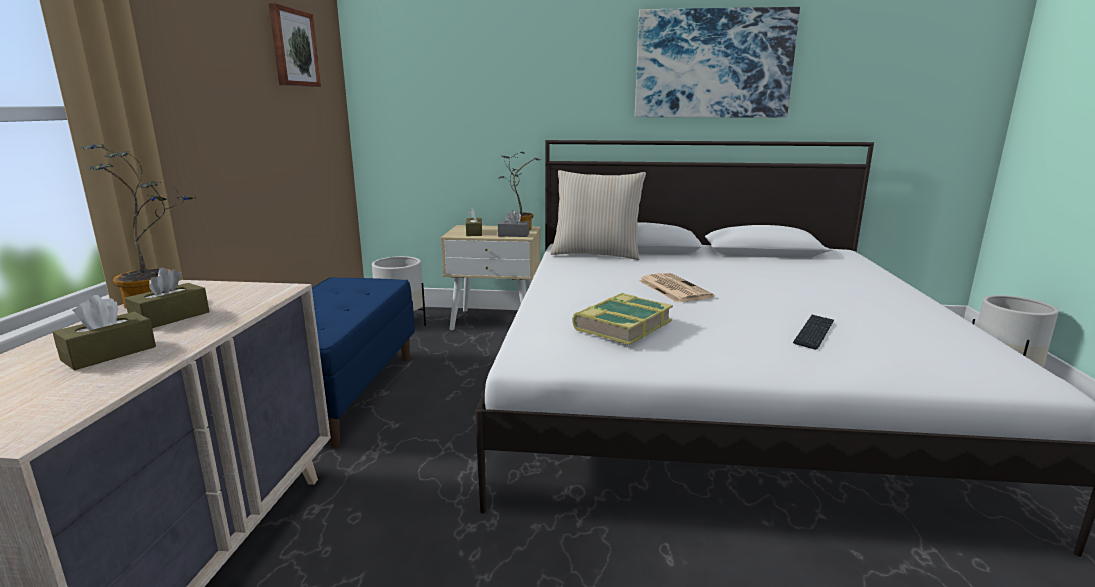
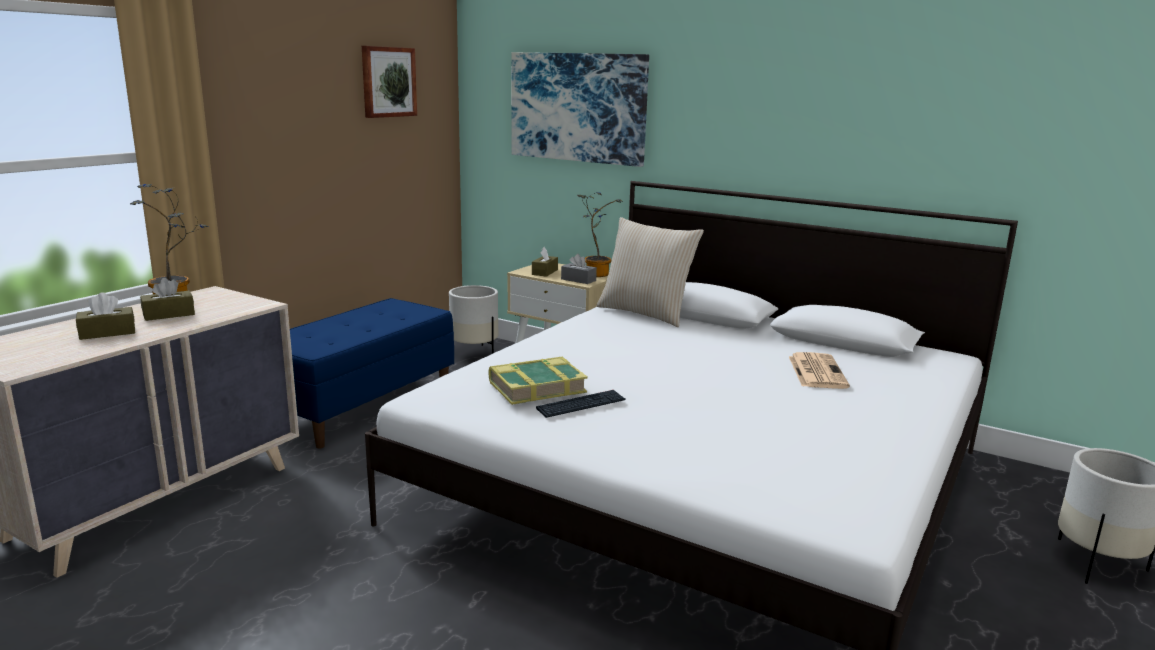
camera: 25 degrees right, 0 degrees up
picture [635,7,800,118] -> picture moved to [511,52,649,167]
newspaper [638,273,714,303] -> newspaper moved to [789,352,850,389]
keyboard [793,314,834,350] -> keyboard moved to [536,390,626,418]

